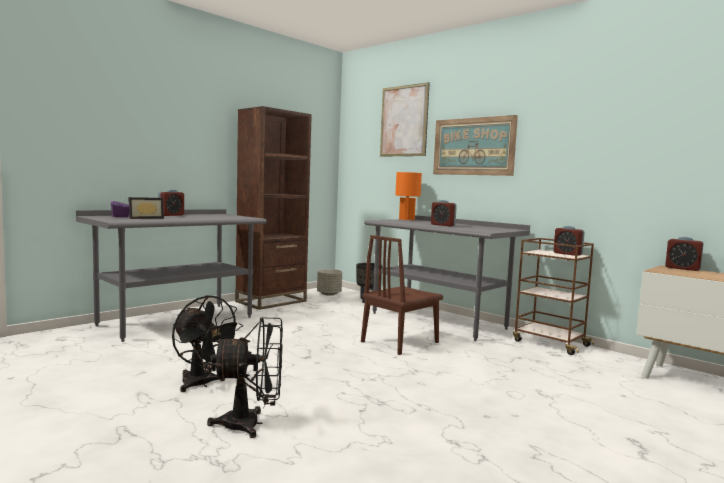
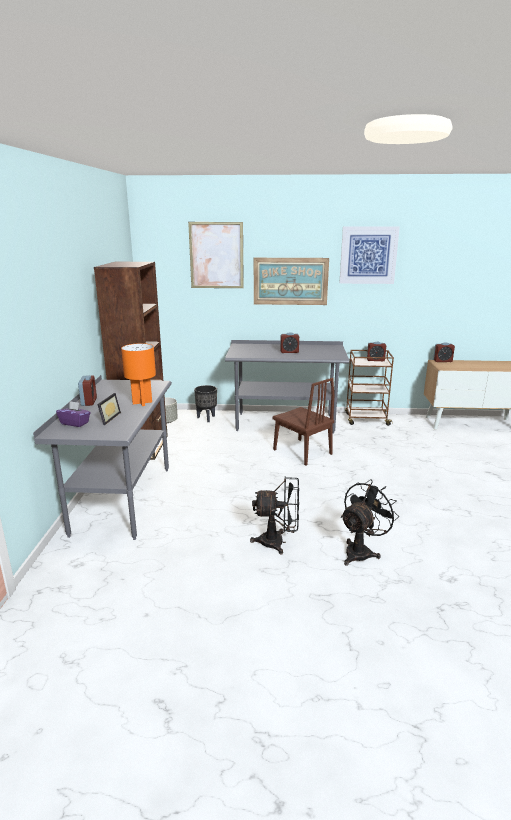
camera: 40 degrees left, 15 degrees up
brown chair [361,235,443,355] -> brown chair turned 45 degrees counterclockwise [273,378,334,466]
orange table lamp [395,172,422,220] -> orange table lamp moved to [121,343,156,406]
none -> picture [340,226,400,284]

